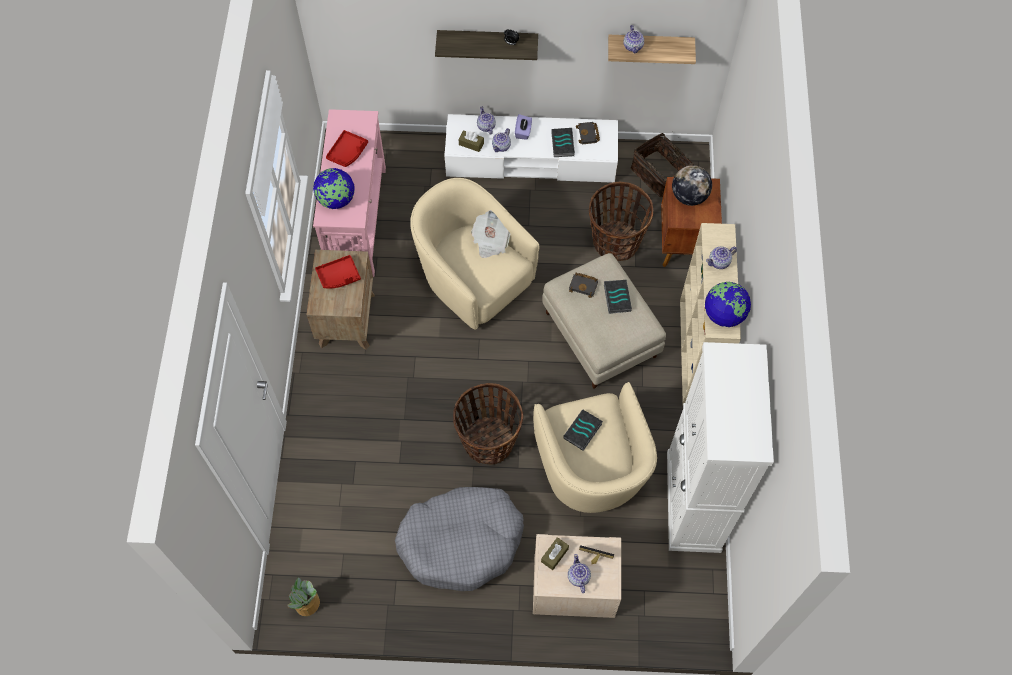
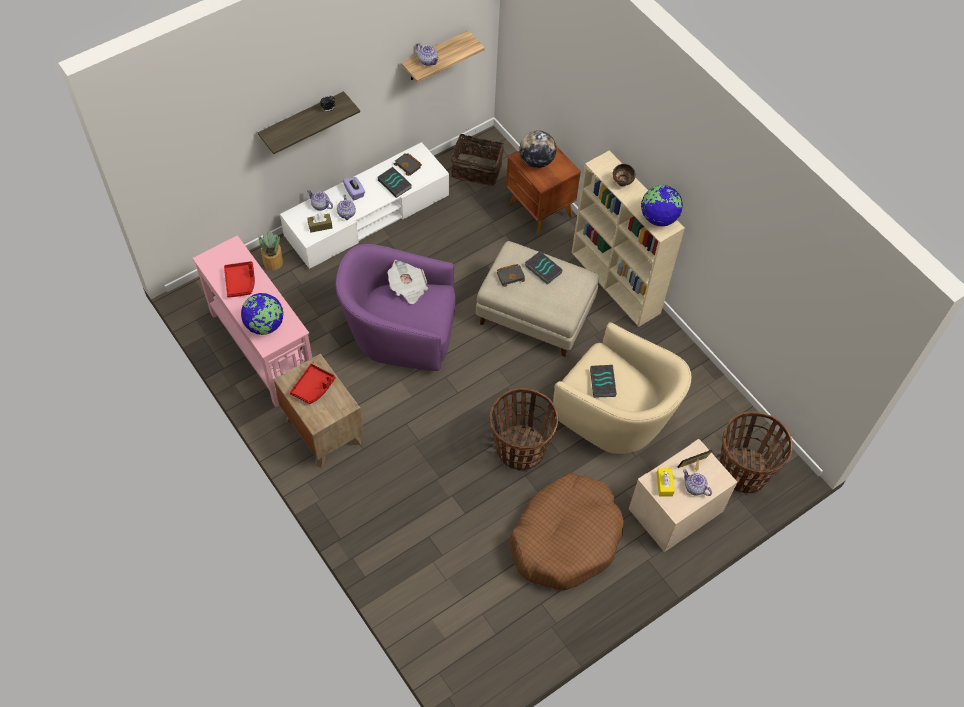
camera: 40 degrees left, 5 degrees down
potted plant [287,577,320,616] -> potted plant moved to [258,231,283,271]
grey dog bed [395,487,524,591] -> brown dog bed [510,473,624,590]
beige armchair [410,178,539,330] -> purple armchair [336,244,455,371]
brown tissue box [541,537,569,570] -> yellow tissue box [657,468,675,497]
basket [589,182,653,261] -> basket moved to [720,411,793,494]
white cabinet [667,342,774,553] -> none
teapot [706,247,737,269] -> brown bowl [613,164,636,186]

